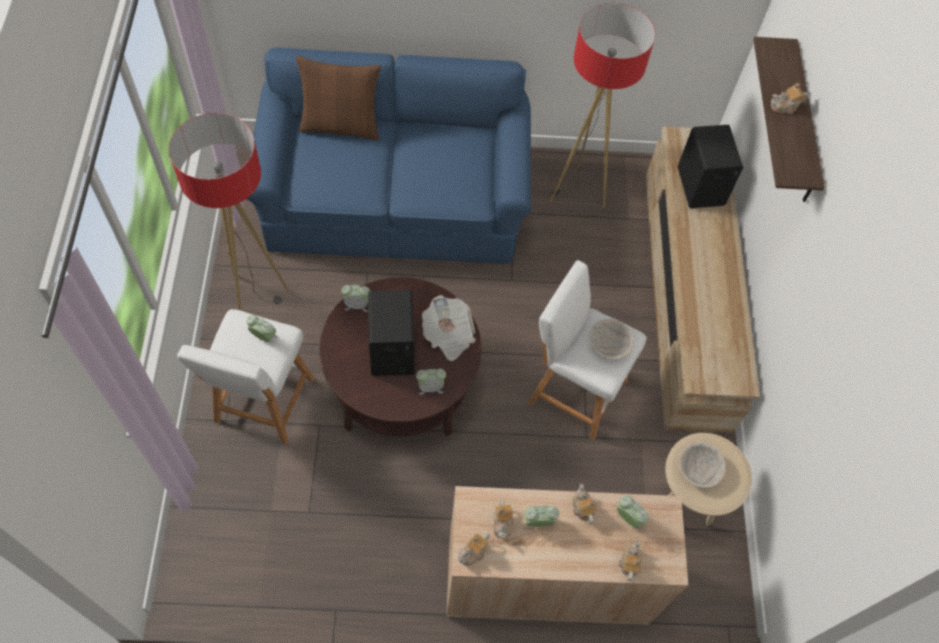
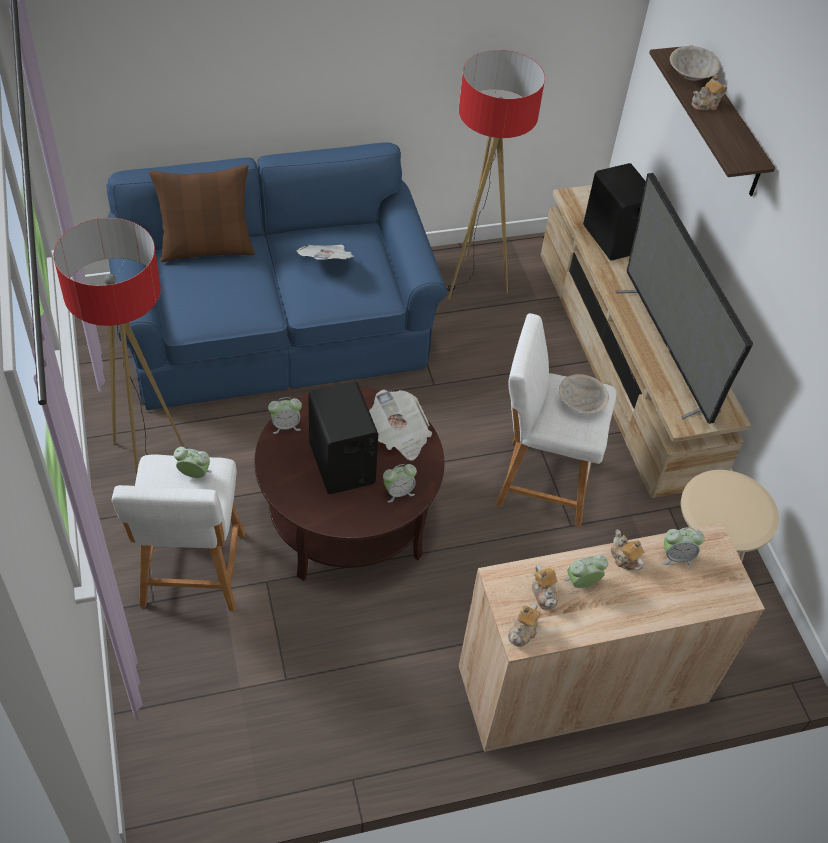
camera: 15 degrees left, 10 degrees down
alarm clock [617,495,649,528] -> alarm clock turned 150 degrees clockwise [662,528,705,565]
teapot [619,540,642,581] -> none
beige bowl [679,442,726,488] -> beige bowl moved to [670,46,720,81]
none -> newspaper [297,245,354,260]
none -> television [616,173,753,424]

